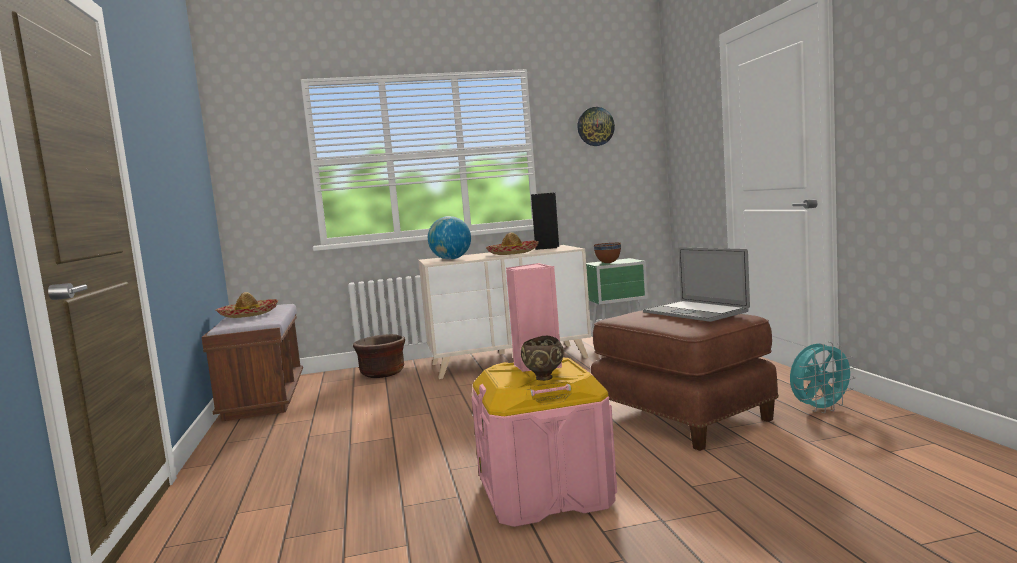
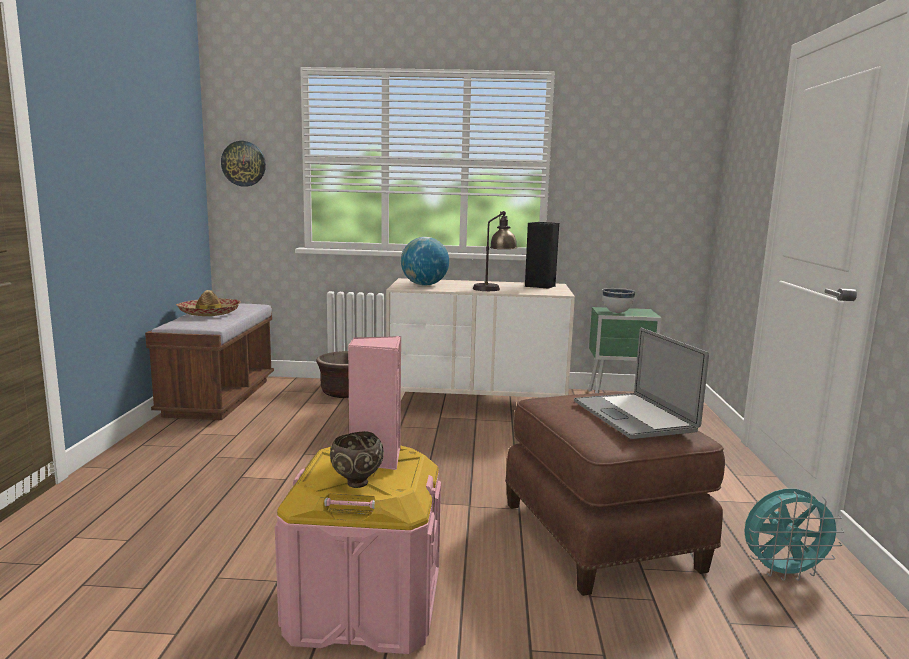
camera: 15 degrees right, 5 degrees up
hat [486,232,539,255] -> table lamp [473,211,518,291]
wall clock [578,107,615,146] -> wall clock moved to [221,141,266,187]
brown bowl [593,243,621,263] -> white bowl [602,288,636,313]

